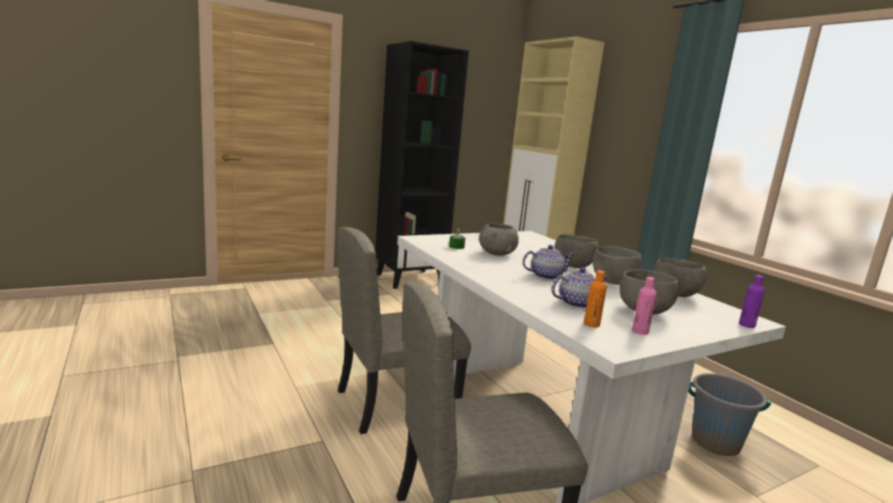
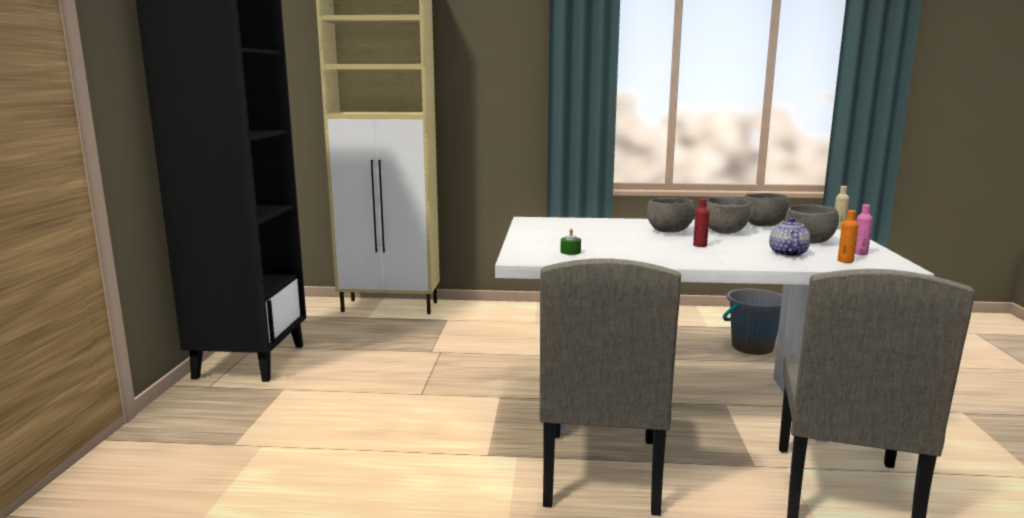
camera: 55 degrees left, 0 degrees up
grey bowl [479,223,519,256] -> none
teapot [523,245,575,280] -> red bottle [693,198,709,247]
purple bottle [739,275,765,328] -> beige bottle [835,186,849,229]

